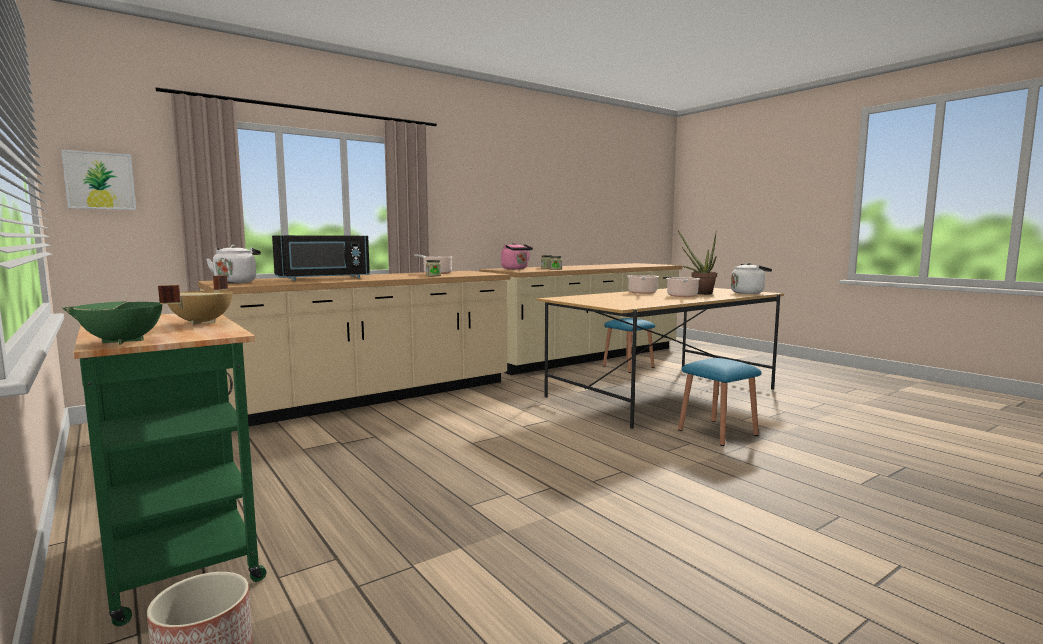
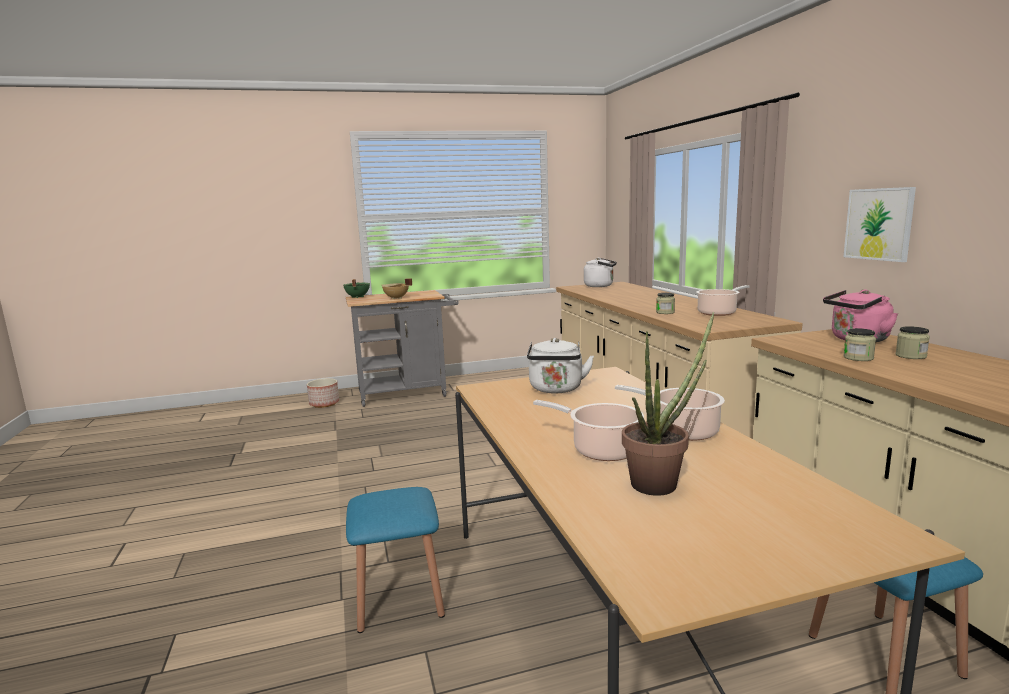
camera: 110 degrees right, 5 degrees up
picture [61,150,136,210] -> picture moved to [843,187,916,262]
green cart [73,314,266,626] -> grey cart [346,290,459,407]
black microwave [272,235,370,281] -> none
white kettle [731,263,772,294] -> white kettle moved to [527,338,594,393]

